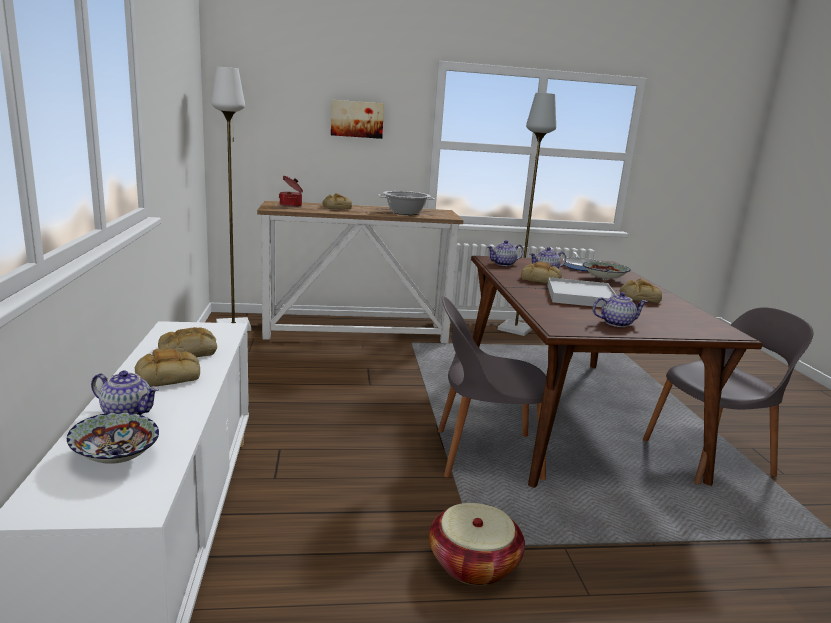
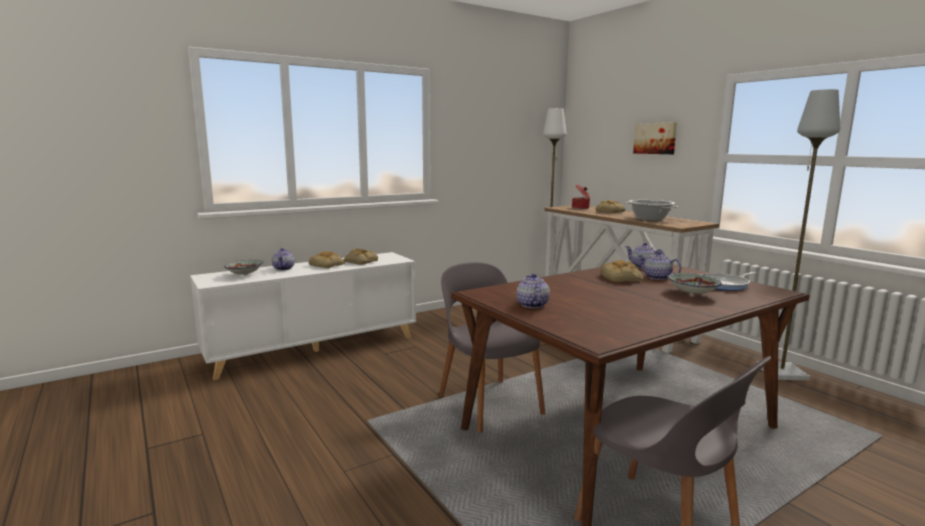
camera: 65 degrees right, 5 degrees down
basket [429,503,525,586] -> none
white tray [548,277,616,307] -> none
teapot [593,292,647,327] -> teapot turned 150 degrees counterclockwise [516,274,550,308]
bread [620,278,662,303] -> none

